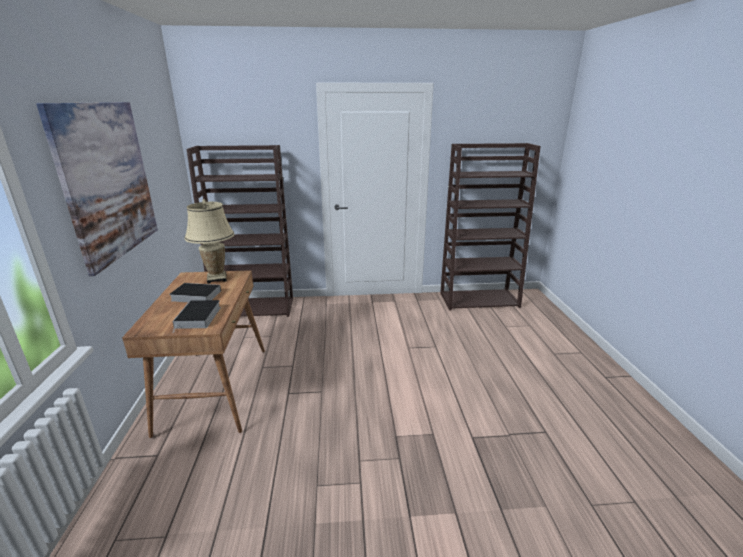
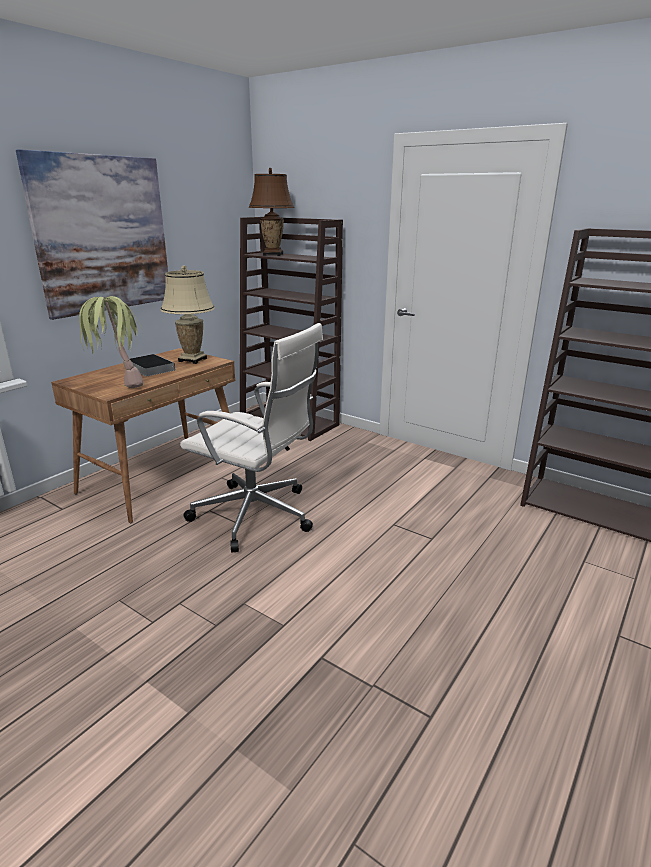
camera: 40 degrees right, 0 degrees up
book [172,300,221,331] -> potted plant [79,296,143,388]
none -> white office chair [180,323,323,552]
none -> brown table lamp [249,168,294,256]

